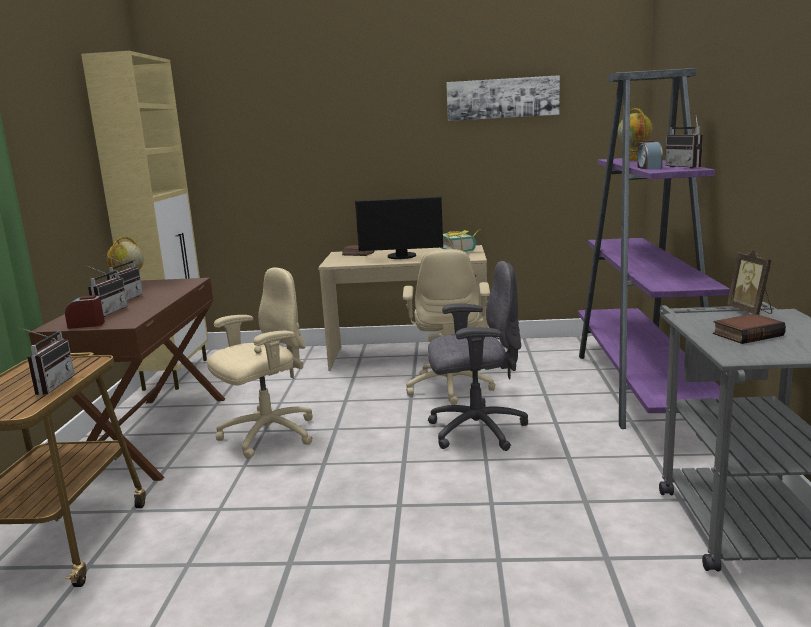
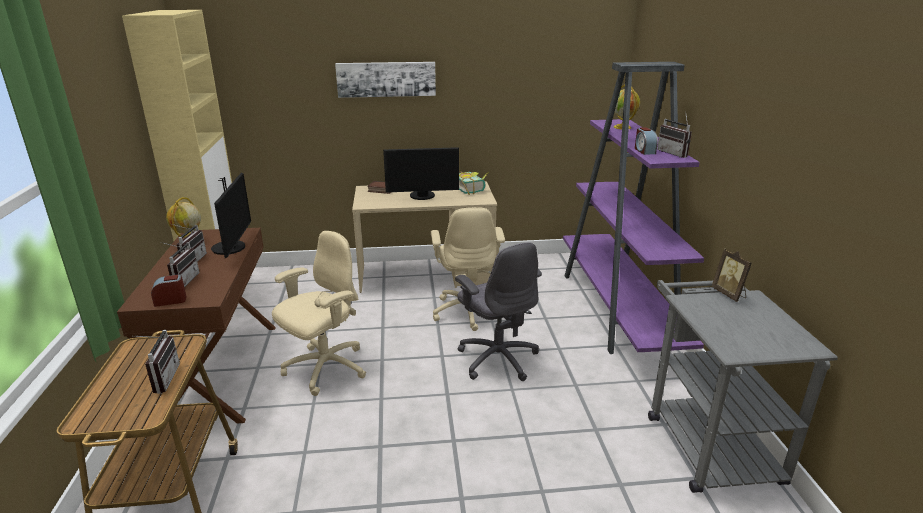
camera: 10 degrees left, 10 degrees up
grey office chair [428,261,528,451] -> grey office chair turned 75 degrees clockwise [455,242,542,381]
picture [446,75,560,121] -> picture moved to [335,62,436,98]
book [713,314,786,344] -> none
none -> monitor [211,172,251,258]

